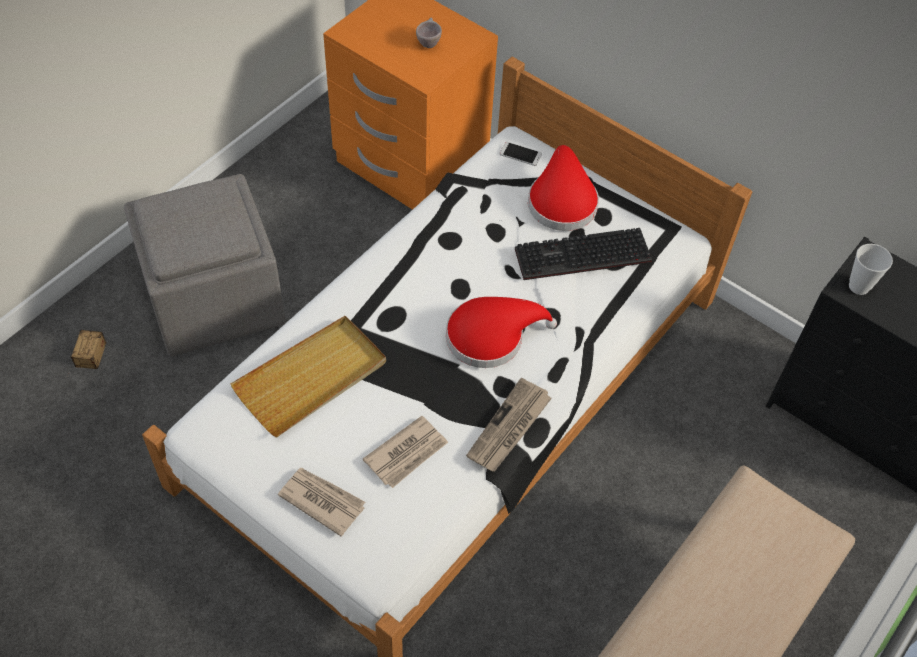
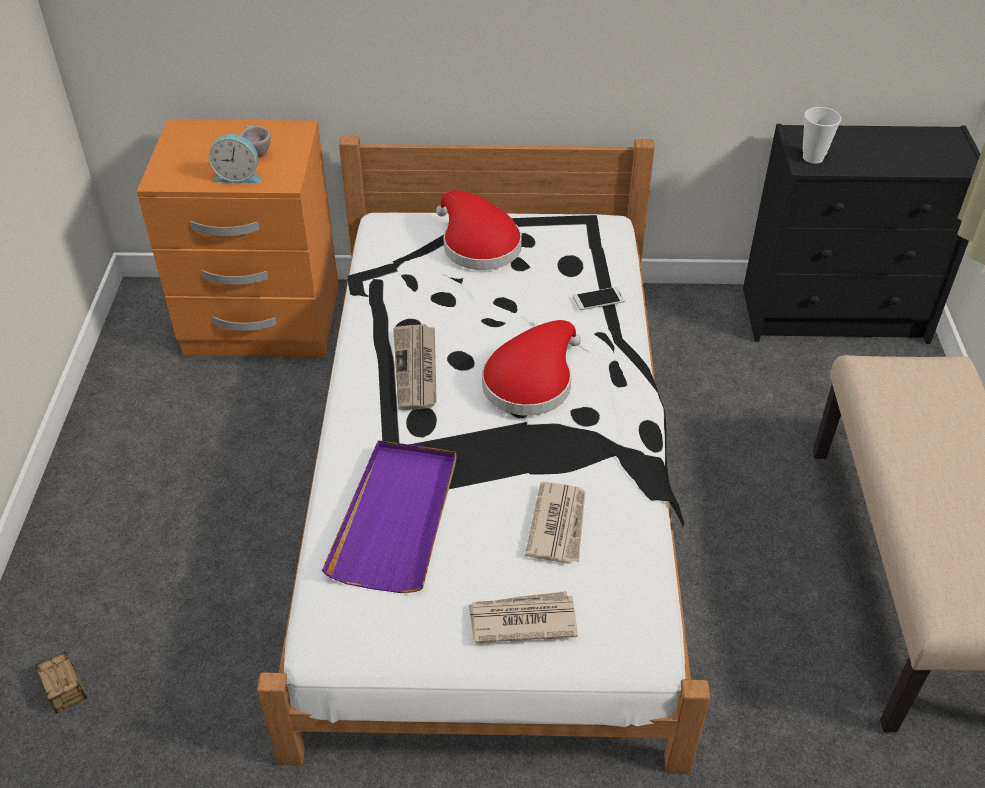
camera: 35 degrees left, 10 degrees down
grey ottoman [124,174,285,356] -> none
beige tray [230,316,386,438] -> purple tray [322,440,456,593]
newspaper [466,378,552,472] -> newspaper moved to [393,324,437,410]
phone [500,142,542,166] -> phone moved to [573,287,625,310]
keyboard [515,228,652,280] -> none
none -> alarm clock [208,134,261,183]

